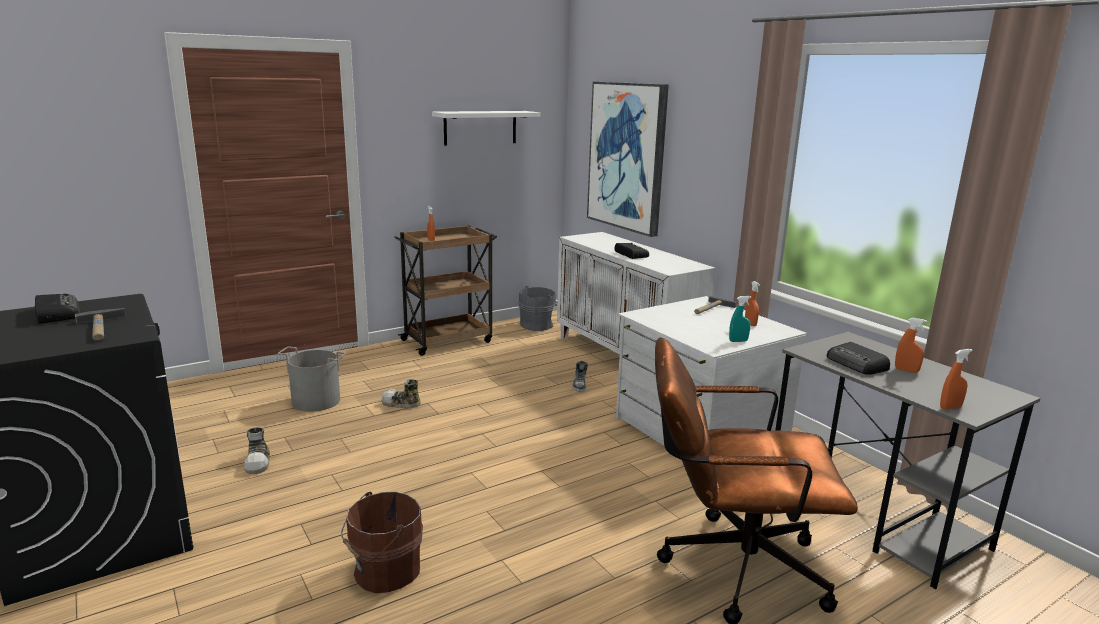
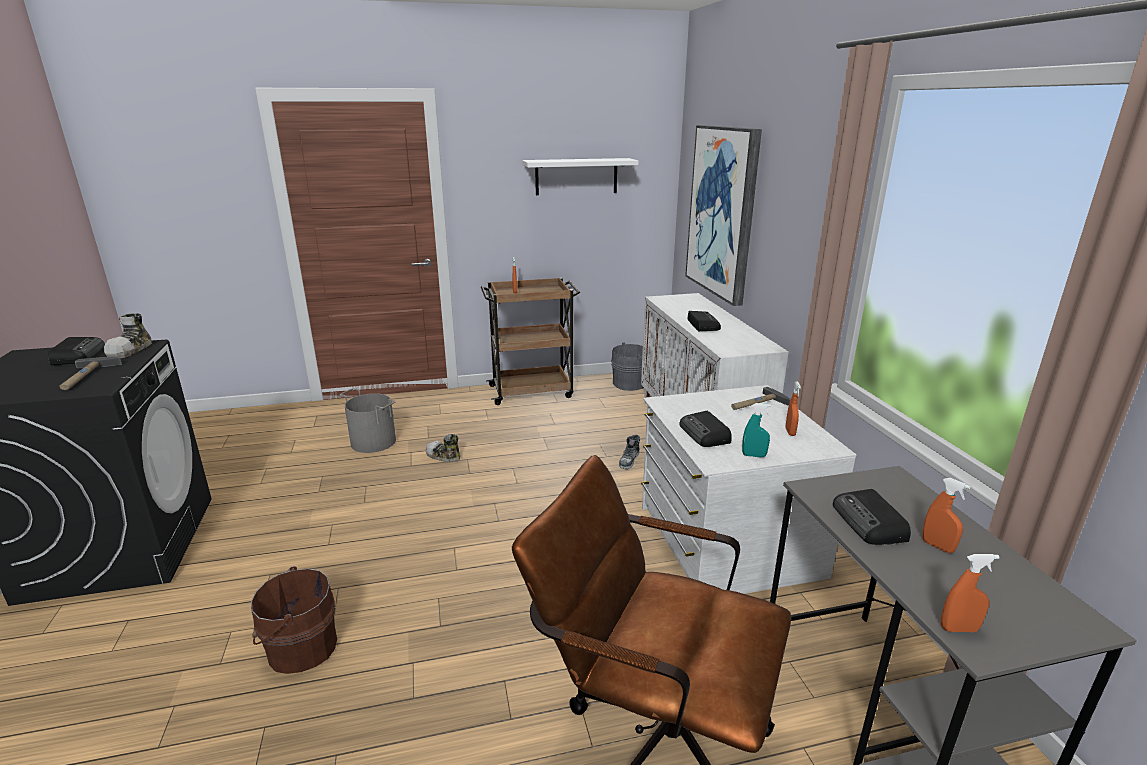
camera: 20 degrees right, 5 degrees up
shoe [244,428,270,474] -> shoe moved to [104,313,152,358]
none -> radio [679,411,732,447]

